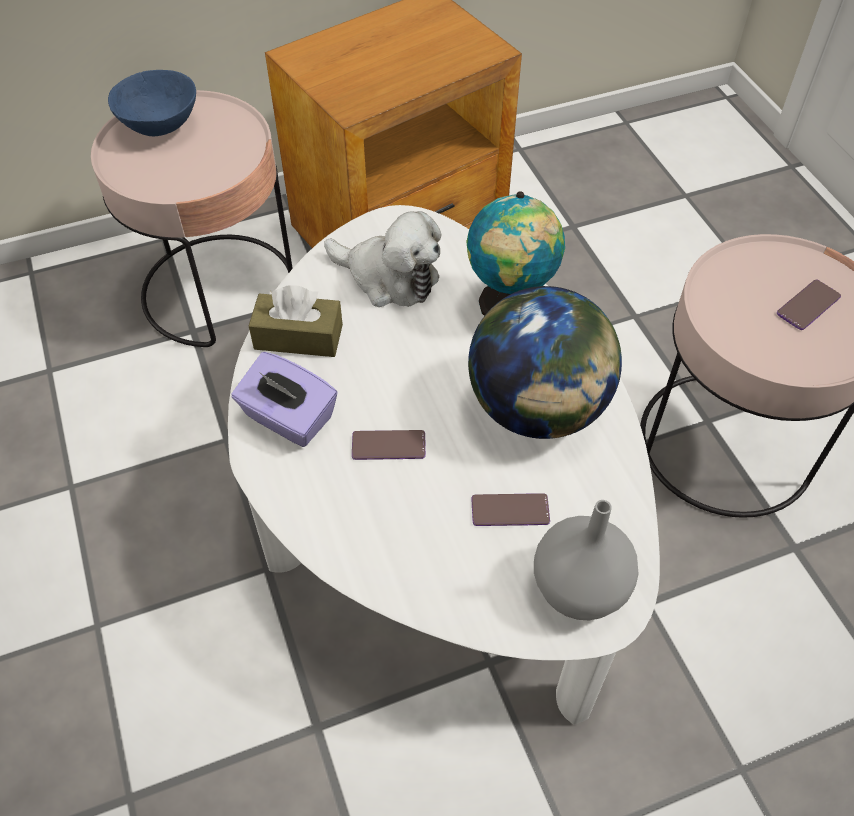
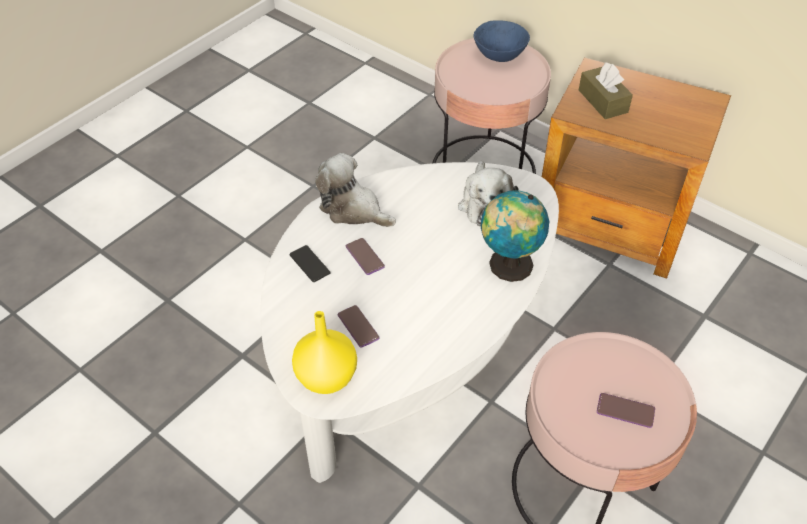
camera: 60 degrees right, 5 degrees down
purple tissue box [231,352,337,447] -> plush toy [315,153,396,227]
brown tissue box [249,285,343,357] -> brown tissue box moved to [579,62,633,119]
globe [468,286,622,439] -> none
grey vase [534,500,639,620] -> yellow vase [292,311,357,394]
none -> phone [290,245,331,282]

